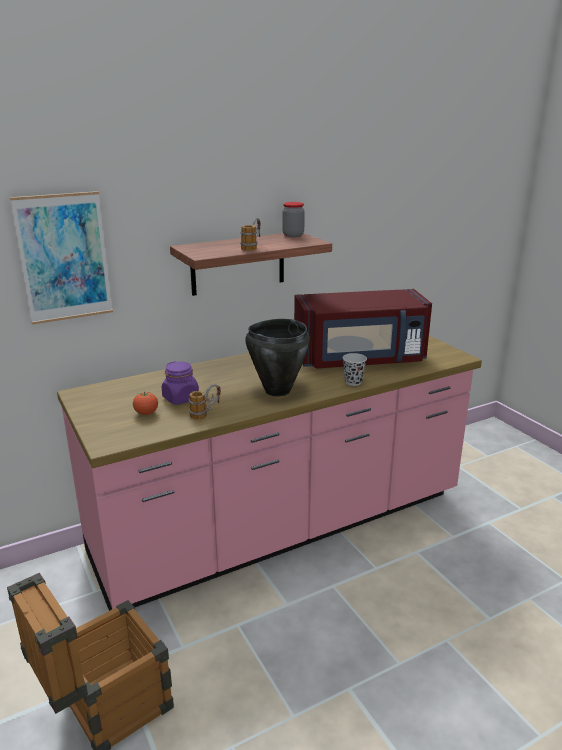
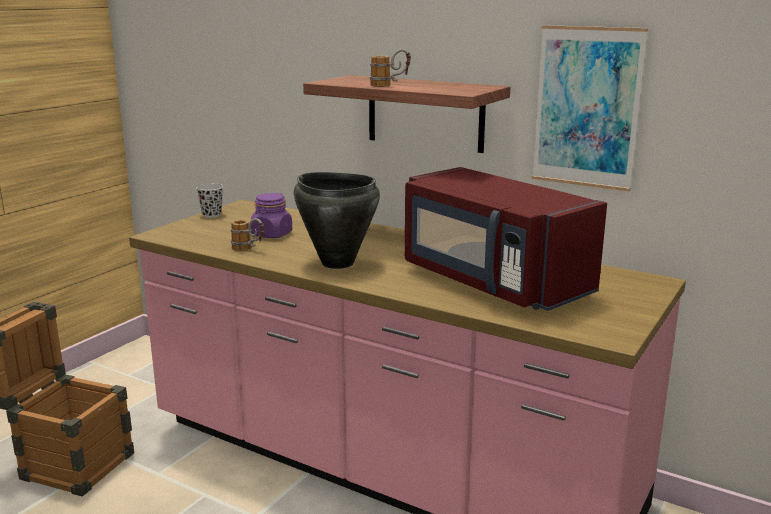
camera: 60 degrees right, 5 degrees down
picture [10,191,113,325] -> picture moved to [532,25,648,192]
tomato [133,392,158,415] -> none
jar [282,202,305,237] -> none
black cup [343,353,367,386] -> black cup moved to [196,184,223,218]

